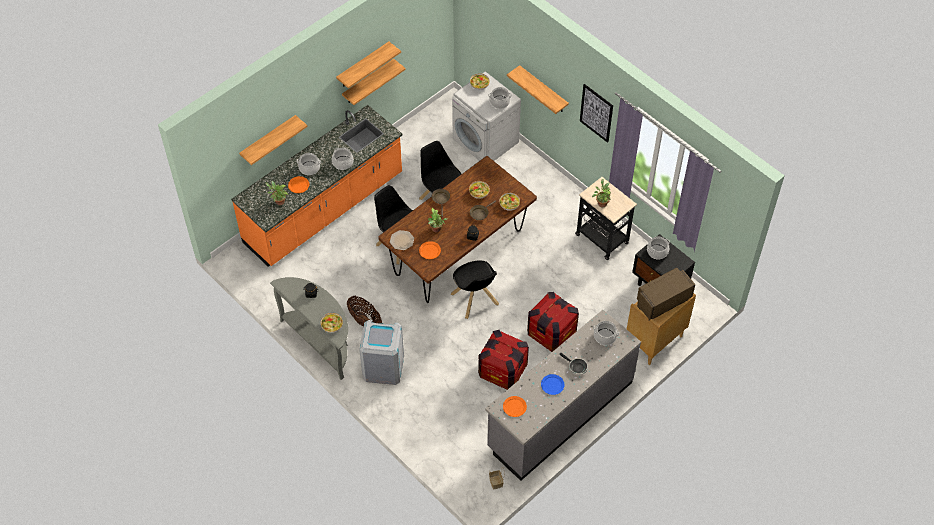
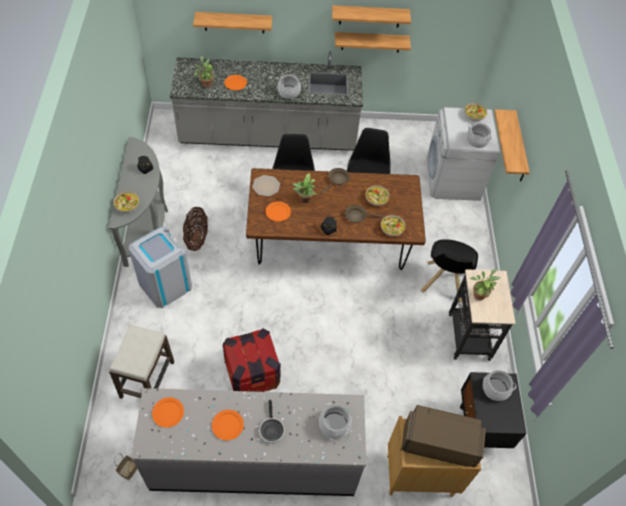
camera: 40 degrees right, 0 degrees up
orange counter [231,105,402,266] -> grey counter [170,51,363,151]
cooking pot [297,153,321,175] -> none
black chair [451,261,499,319] -> black chair moved to [421,239,478,302]
crate [527,292,579,352] -> none
blue plate [541,374,565,395] -> orange plate [212,410,244,440]
picture [580,84,613,143] -> none
none -> stool [109,325,174,399]

